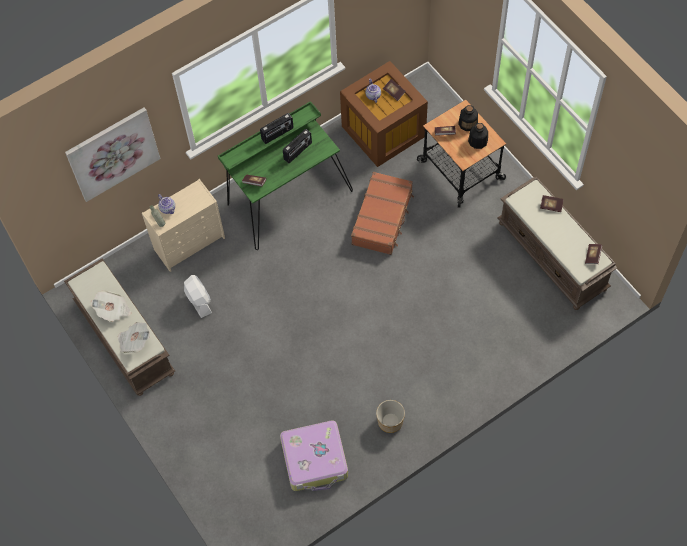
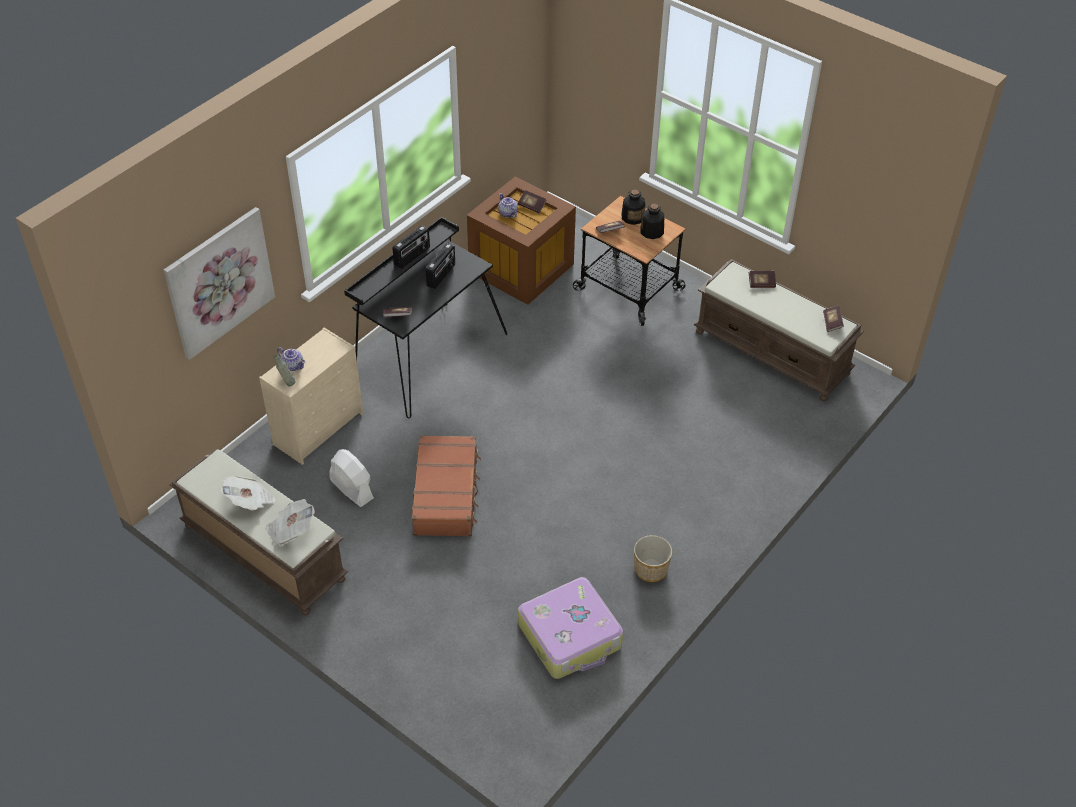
camera: 20 degrees left, 15 degrees down
green desk [218,101,353,250] -> black desk [344,217,507,419]
brown suitcase [351,172,414,255] -> brown suitcase moved to [411,435,481,537]

